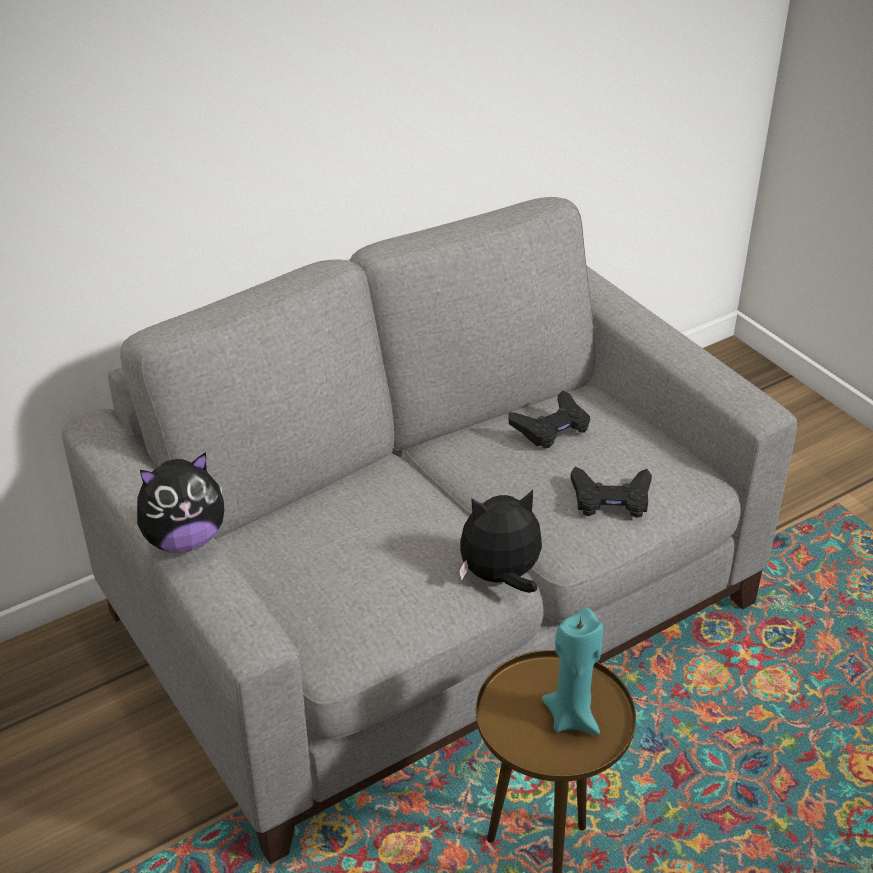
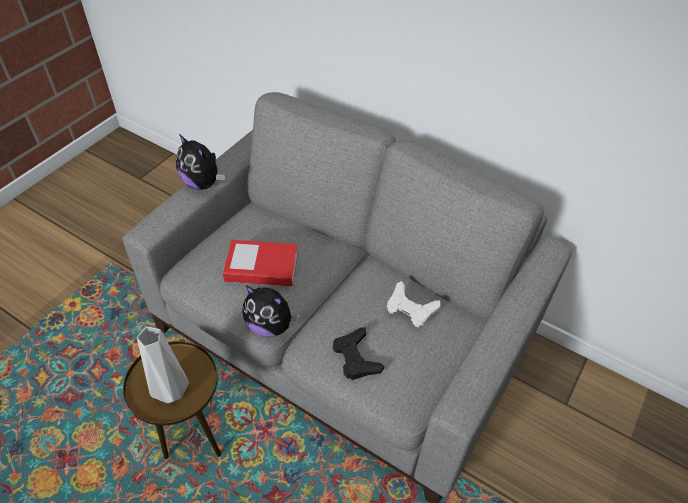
camera: 65 degrees right, 10 degrees up
plush toy [459,490,542,593] -> plush toy turned 150 degrees clockwise [242,285,300,337]
black game controller [508,390,590,449] -> white game controller [387,281,441,327]
turquoise candle [542,608,603,735] -> grey vase [137,327,189,403]
none -> book [223,240,298,286]

